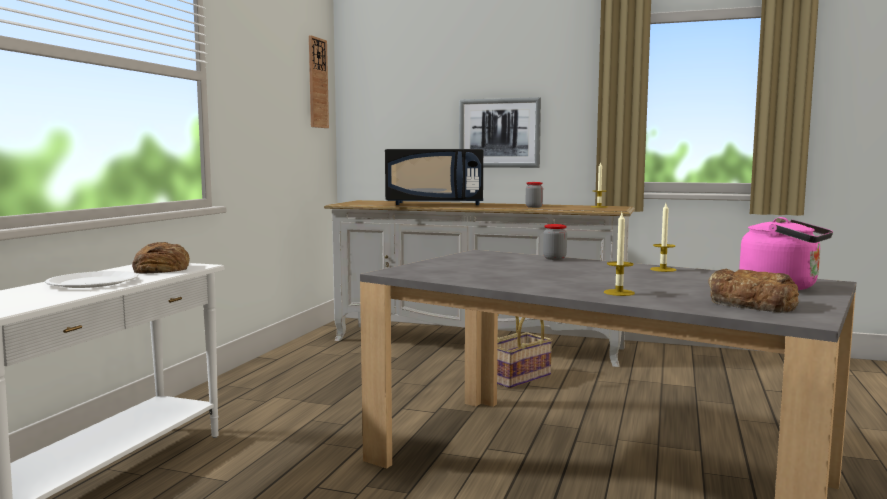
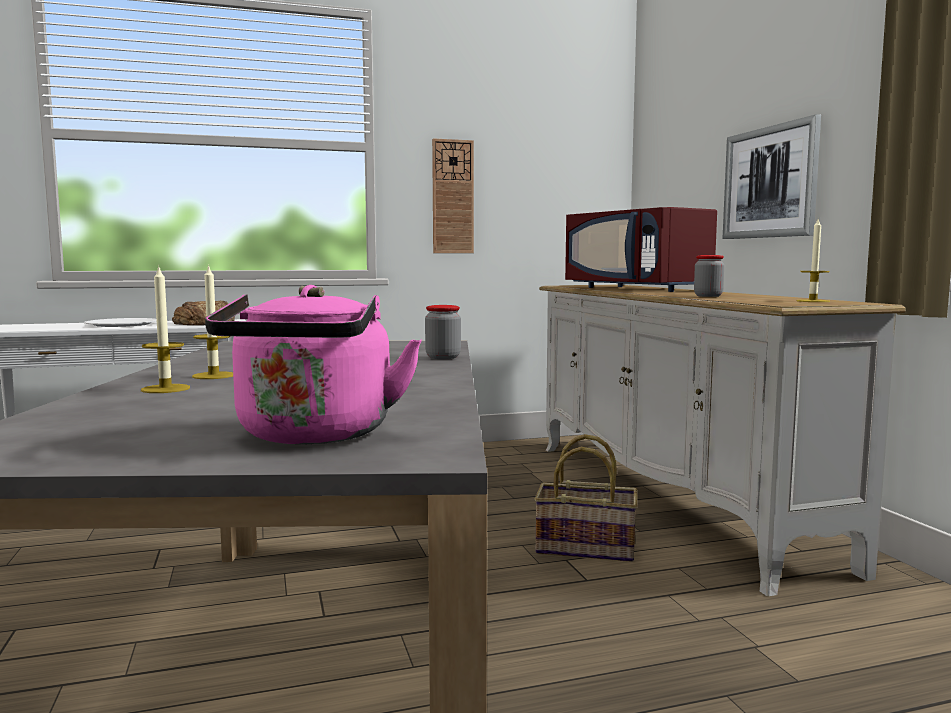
camera: 55 degrees right, 0 degrees up
wall clock [309,35,329,128] -> wall clock moved to [432,138,474,253]
black microwave [385,149,483,205] -> red microwave [565,207,717,292]
candle [650,203,676,272] -> candle moved to [192,264,233,379]
bread [708,269,799,313] -> none

